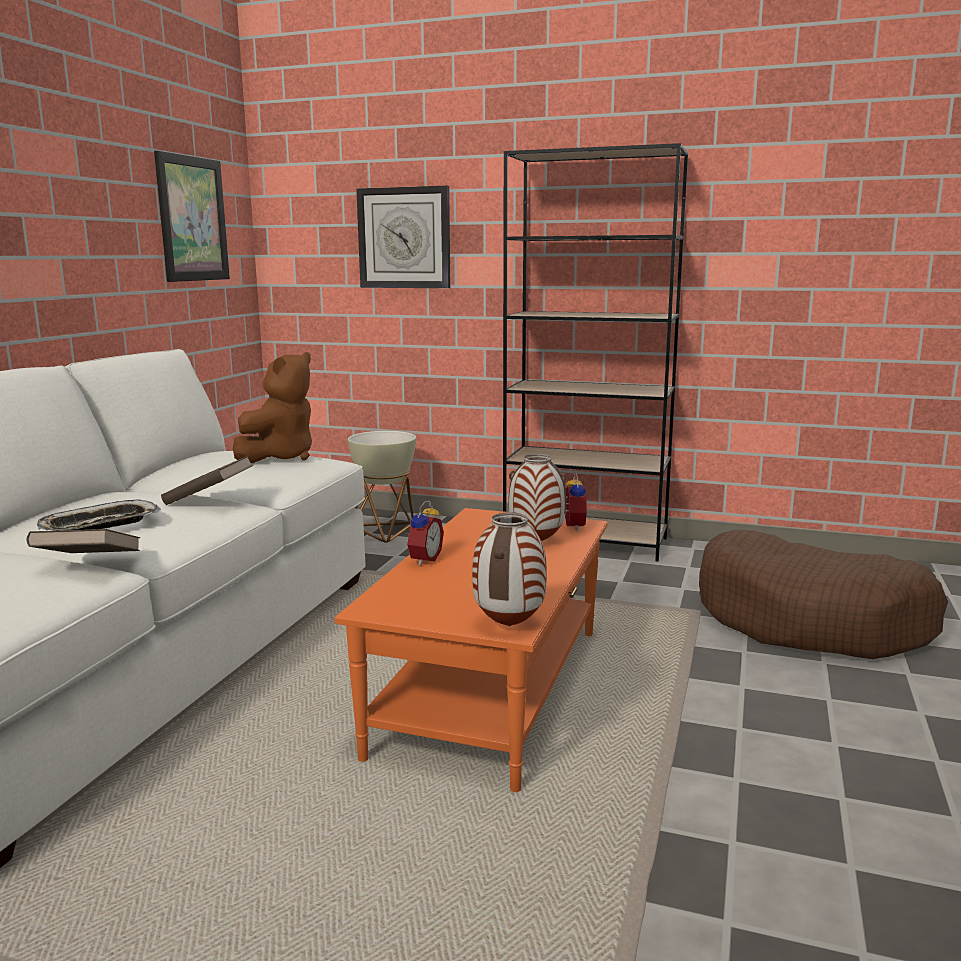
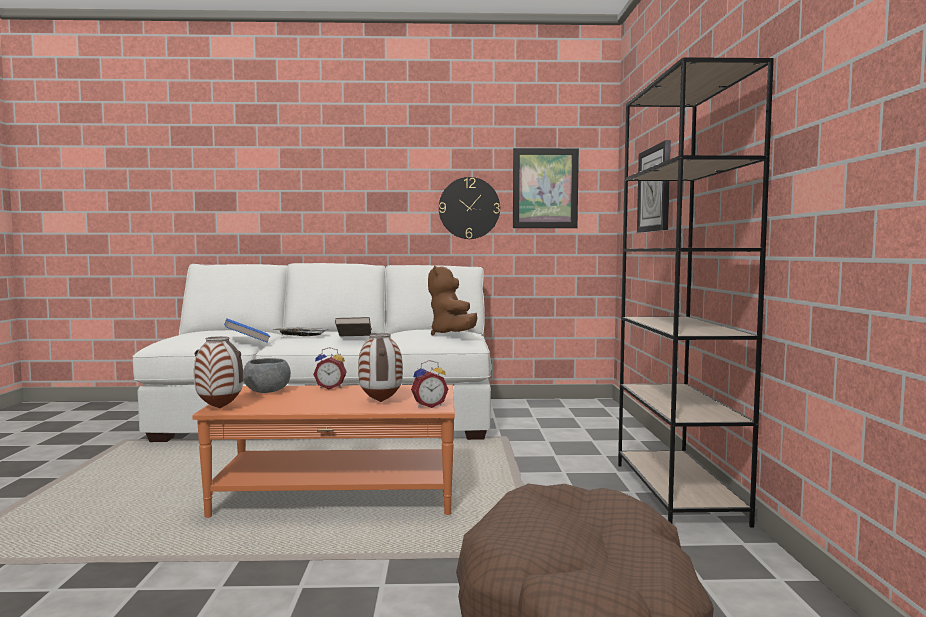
camera: 70 degrees right, 10 degrees down
brown book [27,529,140,553] -> blue book [224,318,271,343]
brown plush toy [233,352,312,463] -> brown plush toy turned 75 degrees clockwise [428,265,477,336]
planter [348,431,416,543] -> none
none -> grey bowl [243,358,291,393]
none -> wall clock [439,177,500,239]

